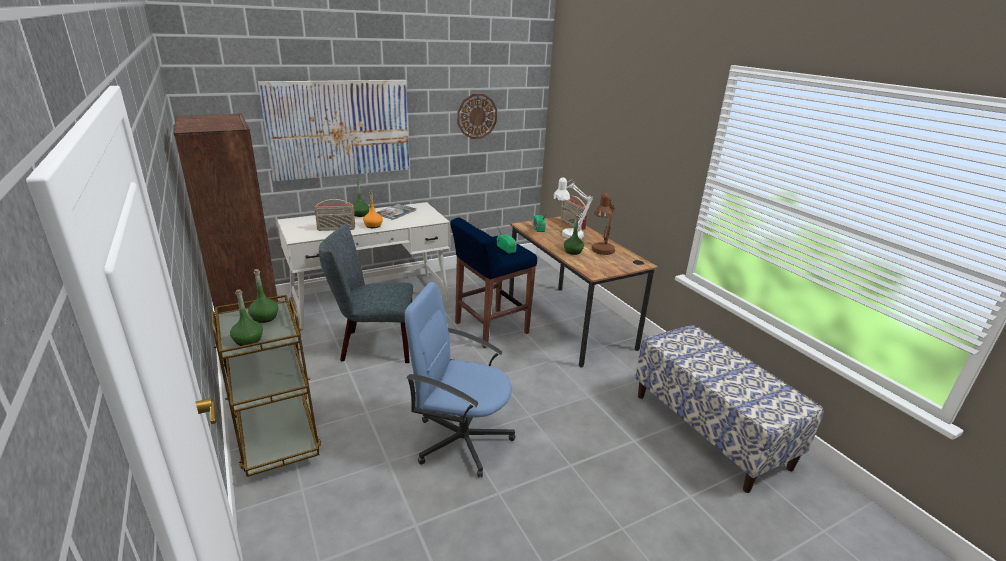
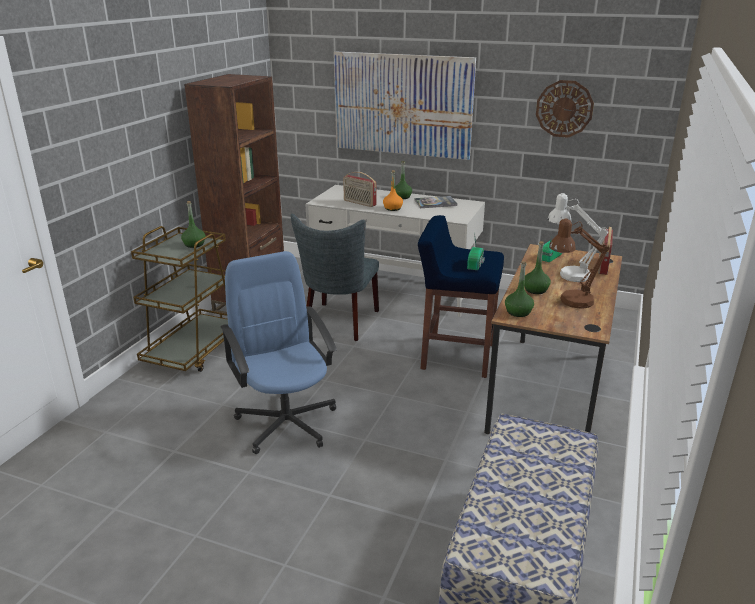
camera: 50 degrees right, 0 degrees up
green bottle [230,289,263,346] -> green bottle moved to [505,261,534,317]
grey chair [319,223,413,363] -> grey chair turned 120 degrees counterclockwise [291,214,379,341]

